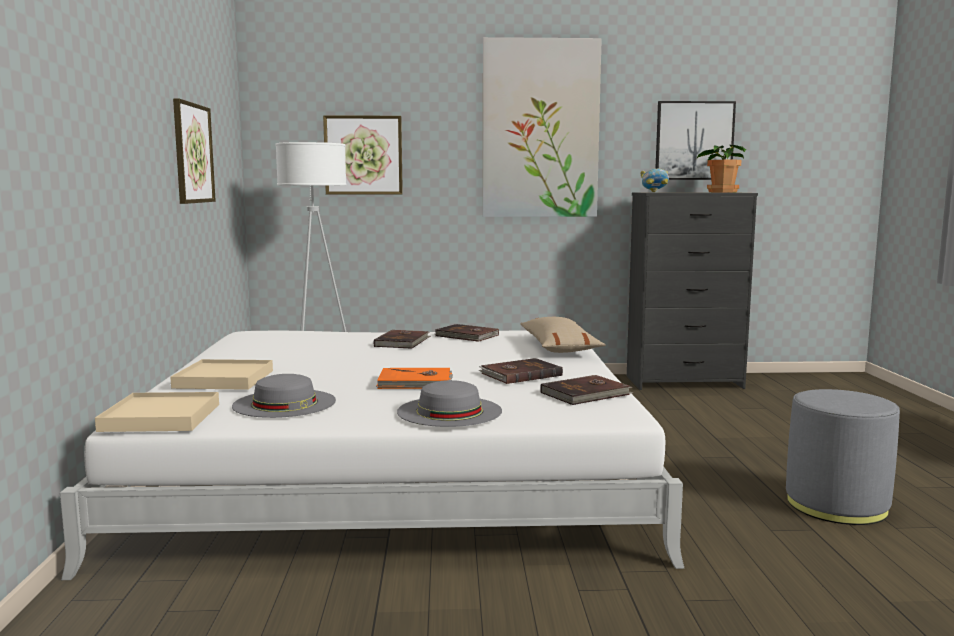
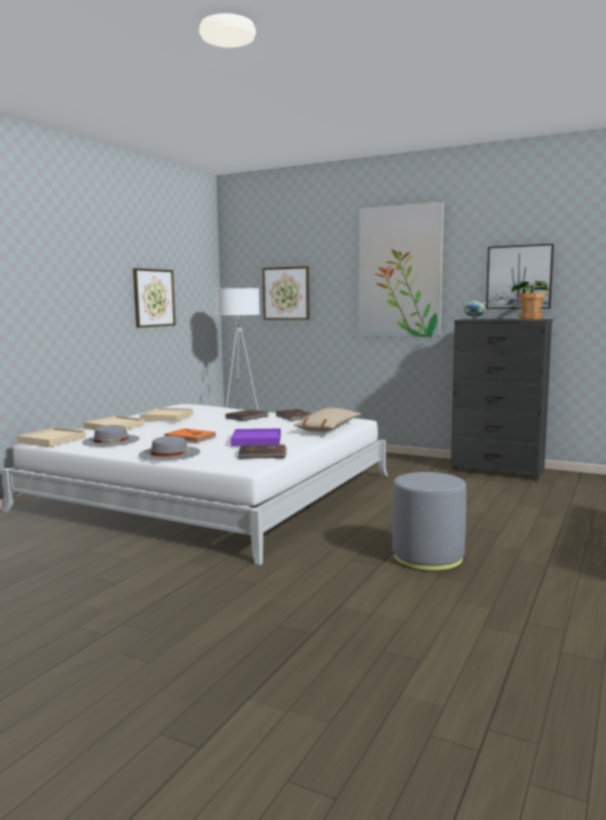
camera: 30 degrees right, 0 degrees up
brown book [479,358,563,384] -> purple tray [231,428,281,446]
none -> beige tray [139,408,193,422]

